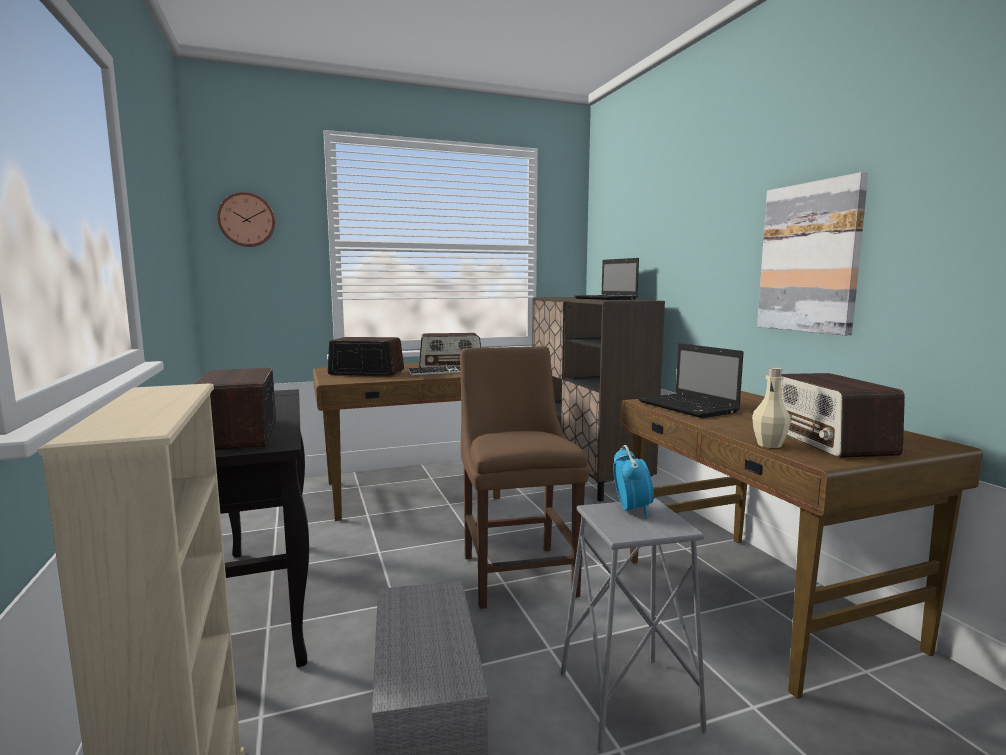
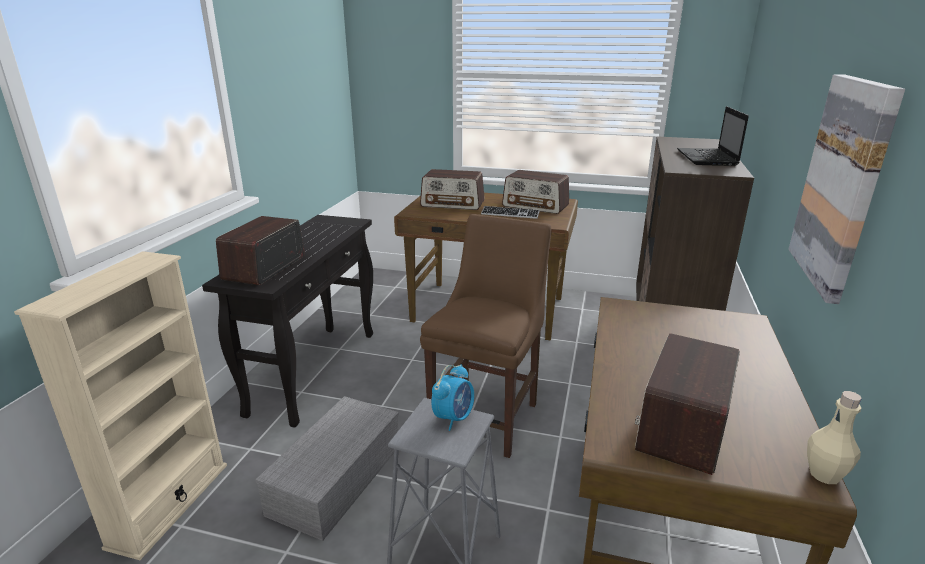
camera: 35 degrees right, 15 degrees up
wall clock [217,192,275,247] -> none
radio [328,337,404,376] -> radio turned 150 degrees clockwise [420,169,485,210]
laptop [638,343,744,418] -> none
beige bottle [752,367,791,448] -> beige bottle moved to [807,391,862,484]

